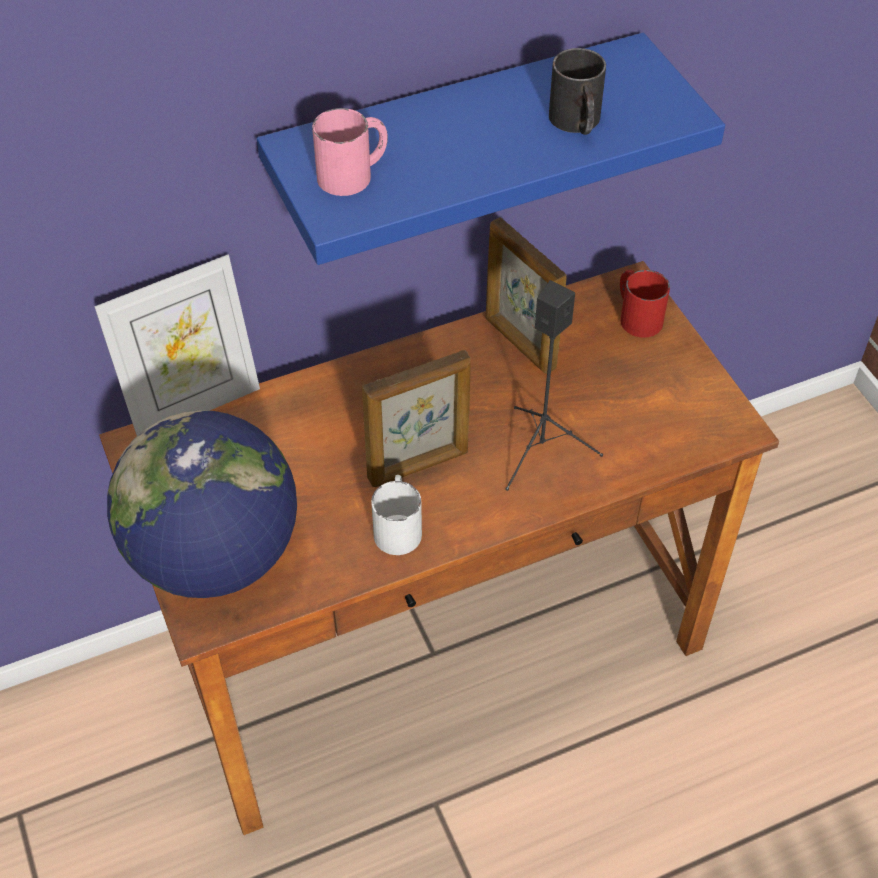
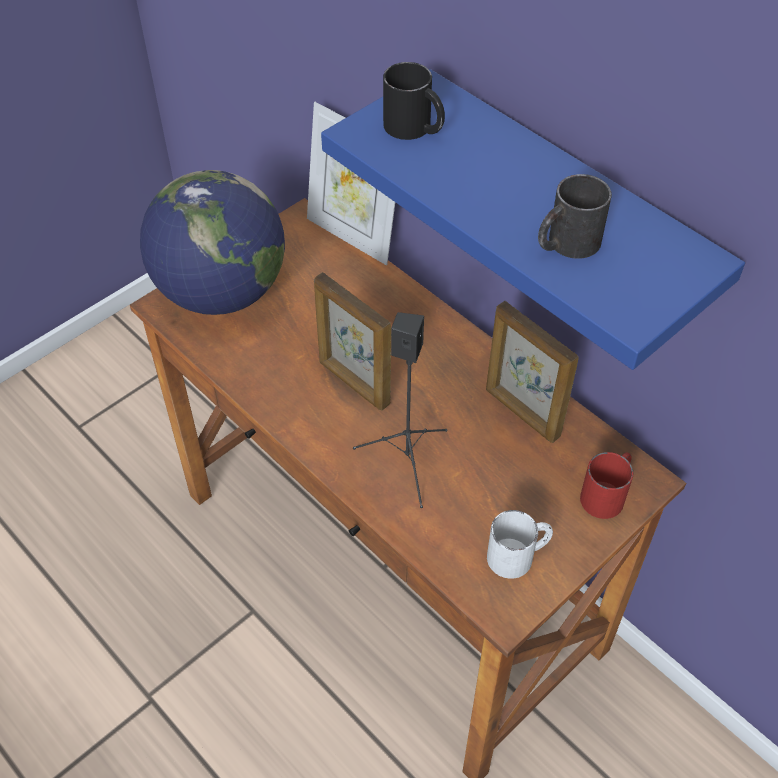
camera: 70 degrees right, 0 degrees up
pink mug [312,108,388,196] -> black mug [383,62,445,140]
white mug [371,475,422,555] -> white mug moved to [487,510,553,579]
picture frame [485,217,566,374] -> picture frame turned 75 degrees counterclockwise [486,301,579,443]

